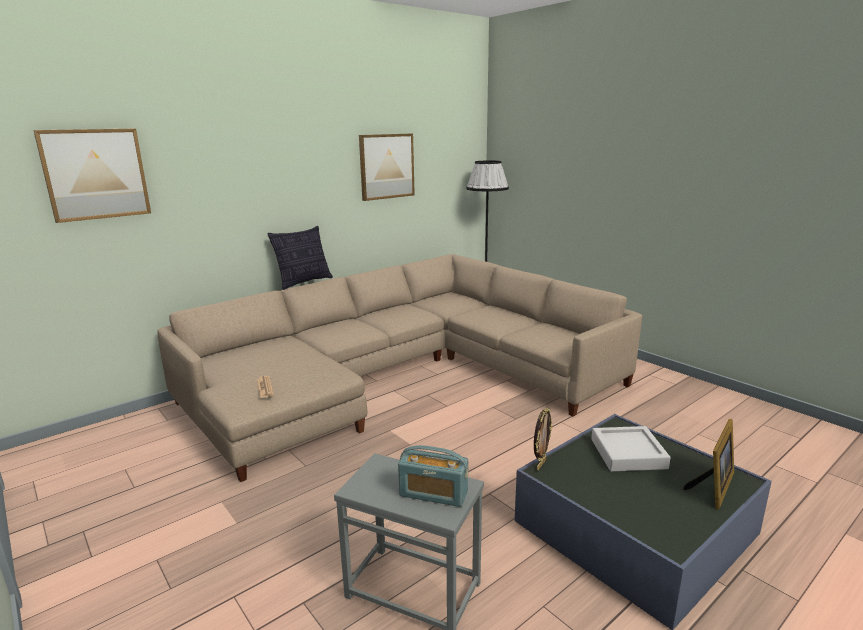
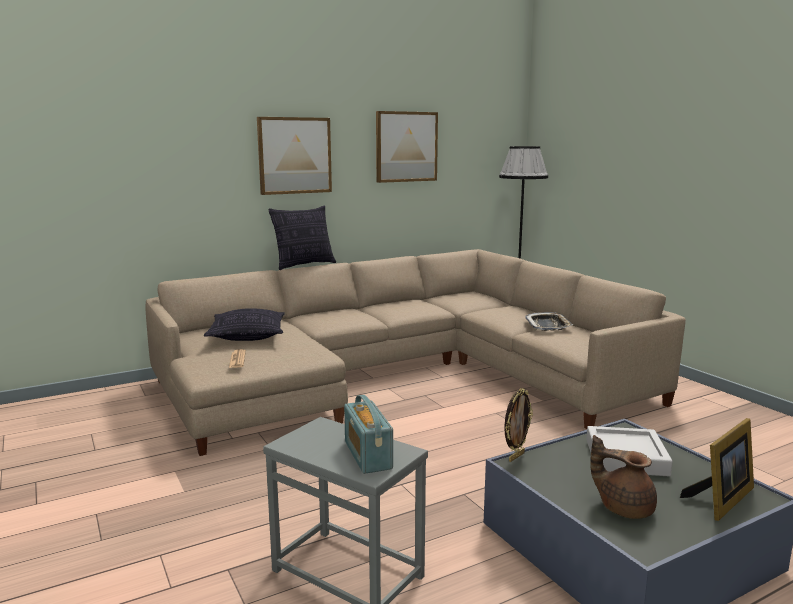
camera: 10 degrees right, 5 degrees down
picture [33,129,151,223] -> picture moved to [257,117,332,195]
radio [398,445,468,507] -> radio turned 45 degrees clockwise [344,395,393,474]
none -> pillow [204,308,285,341]
none -> tray [525,312,573,331]
none -> brown teapot [590,435,657,519]

